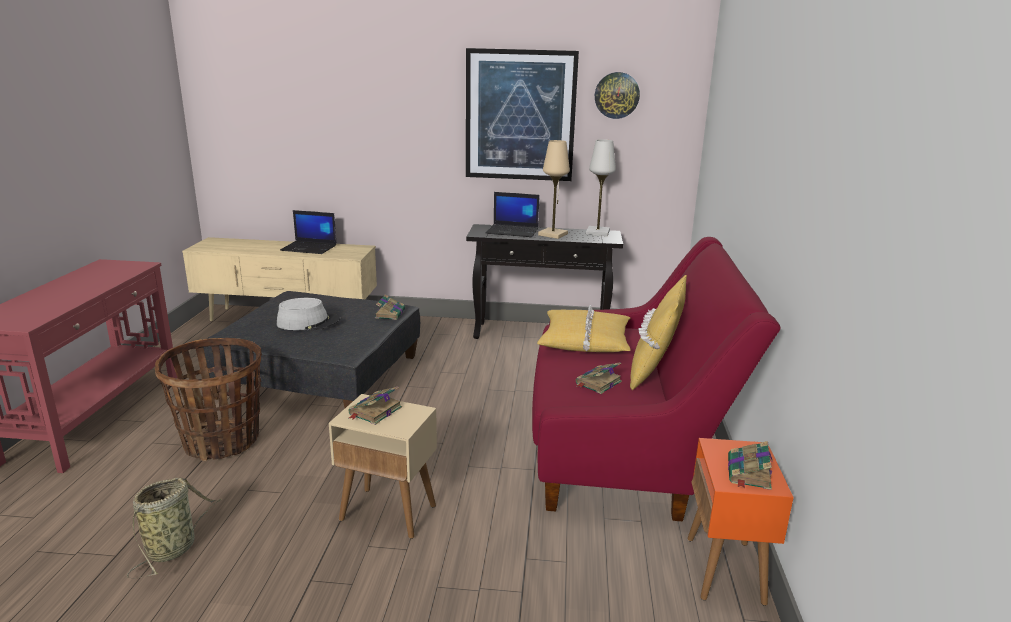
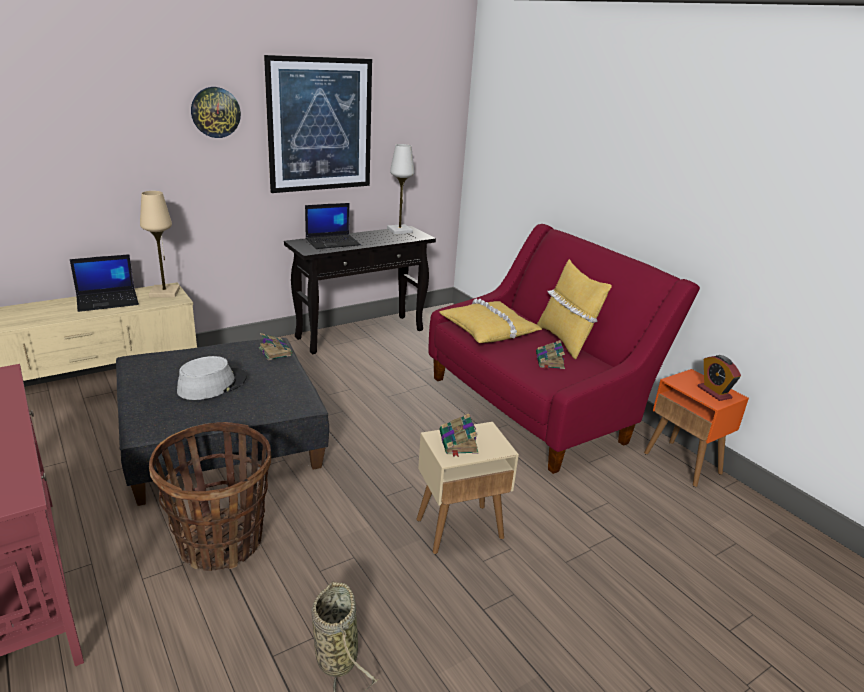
camera: 40 degrees left, 5 degrees up
beige table lamp [538,140,570,239] -> beige table lamp moved to [140,191,180,298]
wall clock [595,72,640,119] -> wall clock moved to [191,87,241,138]
book [728,441,772,490] -> alarm clock [698,355,741,401]

